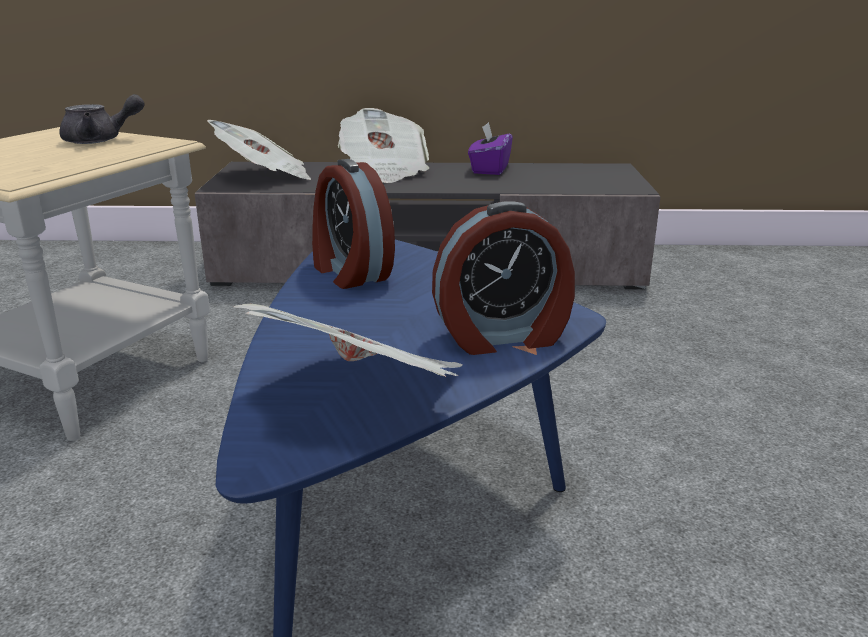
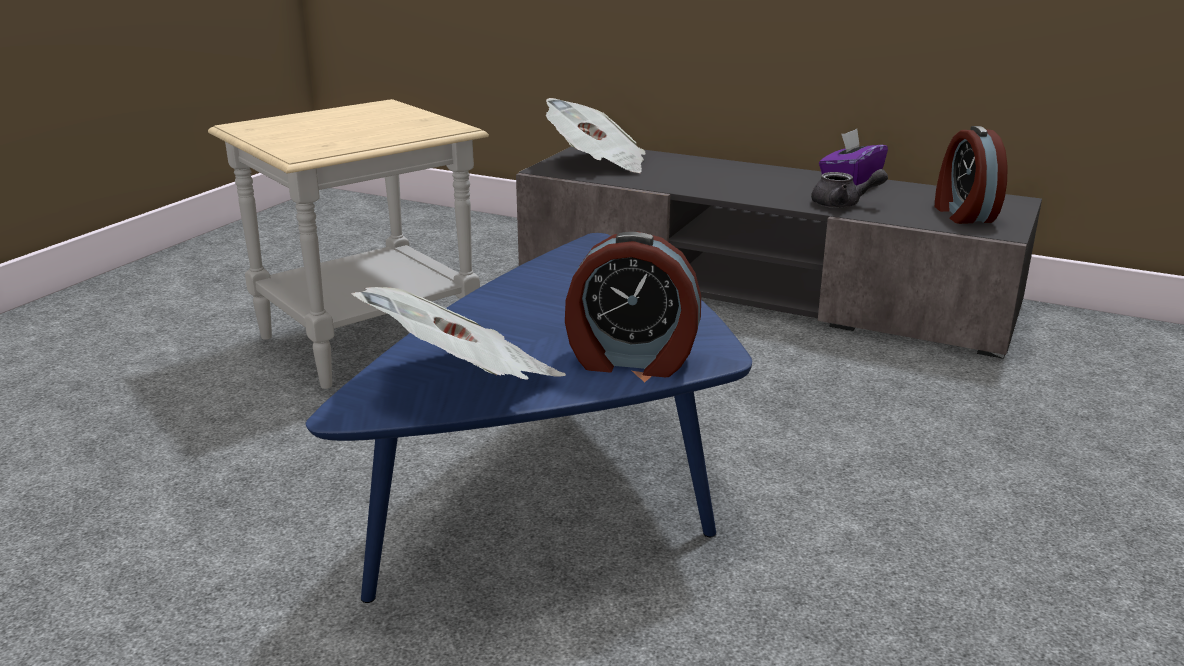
camera: 25 degrees right, 0 degrees up
grey teapot [59,94,145,144] -> grey teapot moved to [811,169,888,208]
alarm clock [312,159,395,289] -> alarm clock moved to [935,126,1008,224]
newspaper [338,108,429,183] -> none

